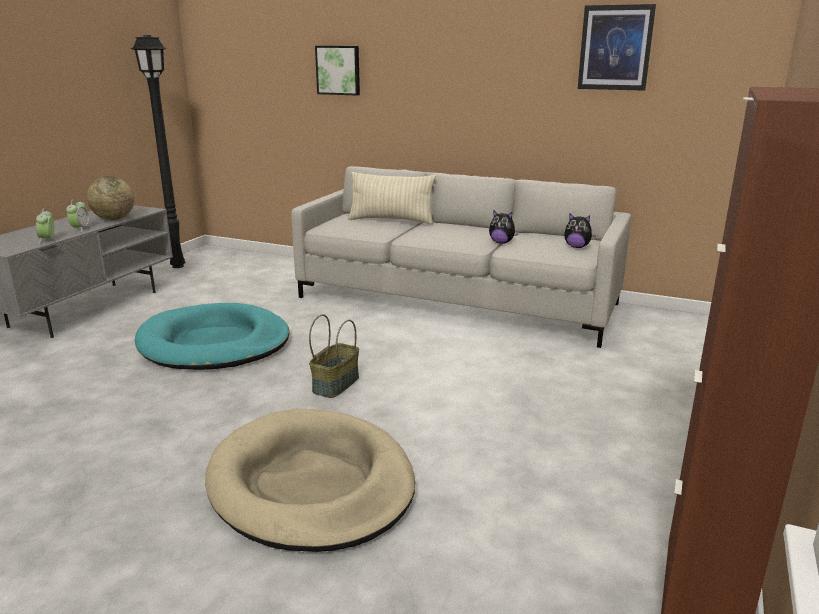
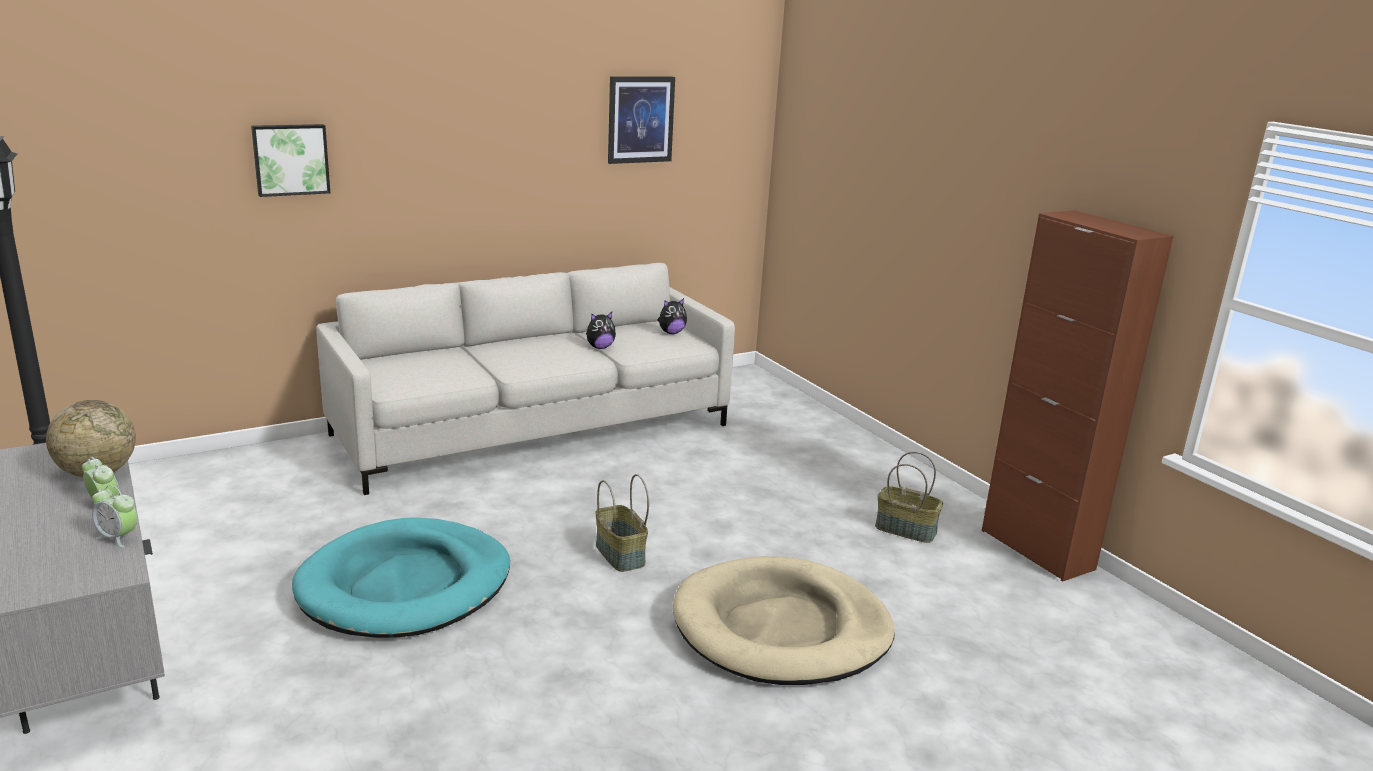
camera: 55 degrees left, 0 degrees up
beige pillow [348,172,436,224] -> none
none -> basket [875,452,943,543]

